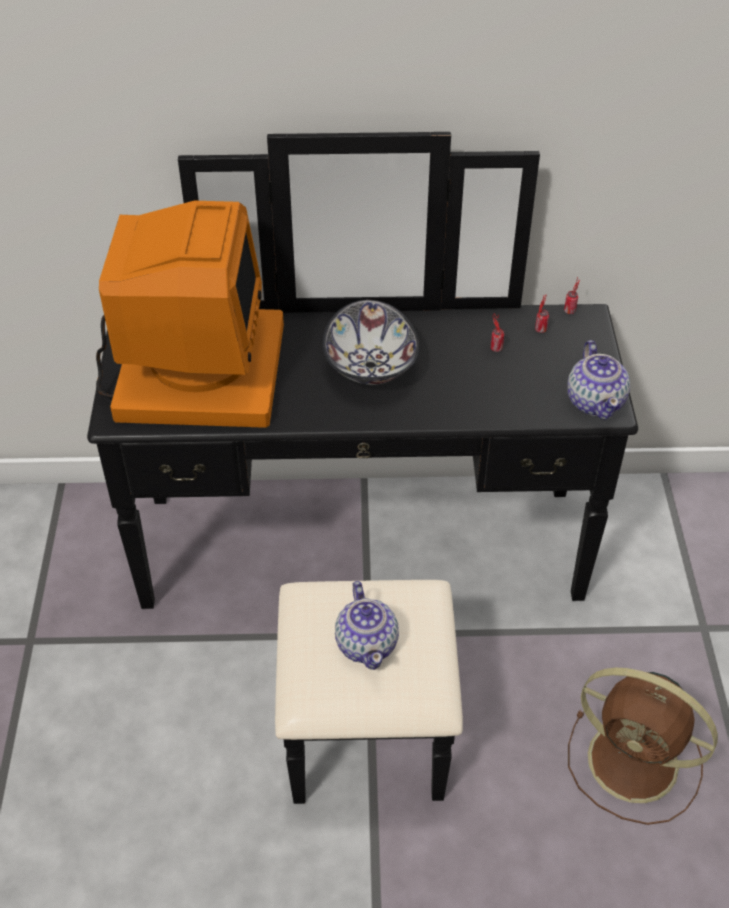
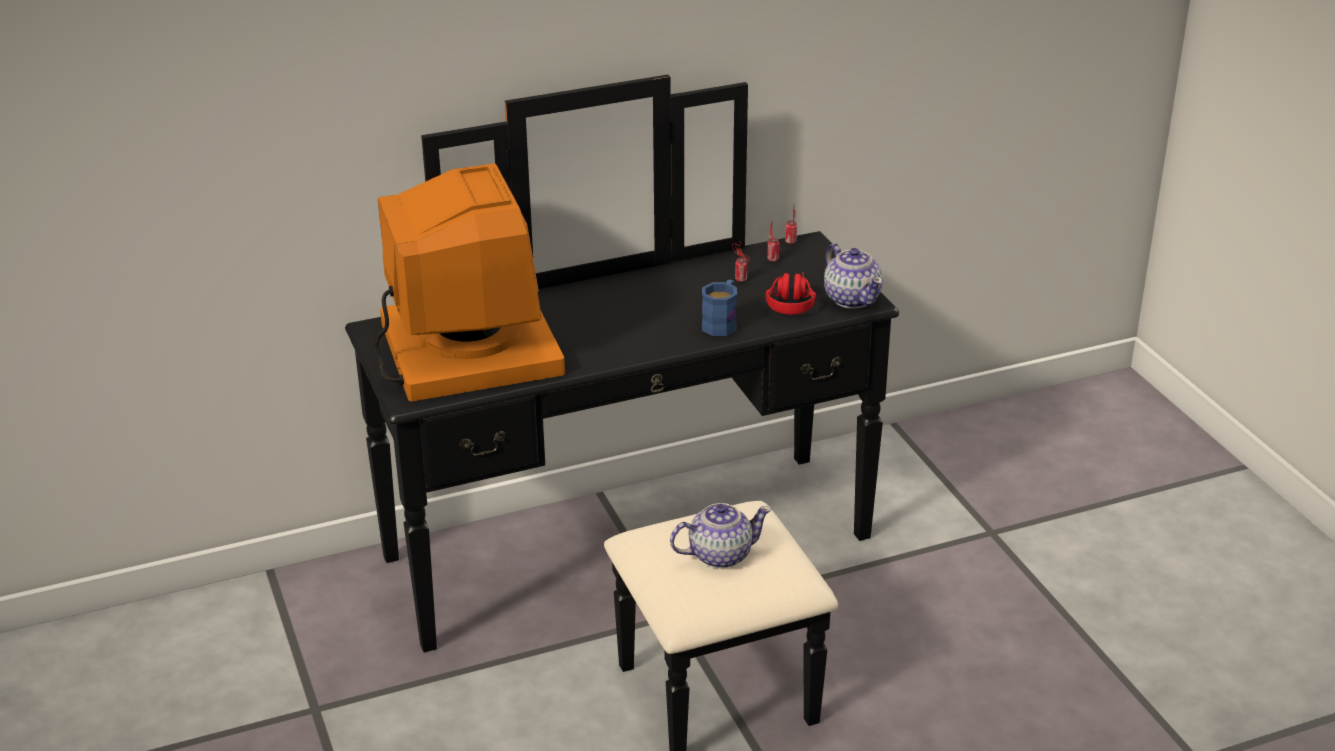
camera: 20 degrees left, 15 degrees down
bowl [322,300,419,385] -> none
teapot [335,581,399,670] -> teapot turned 75 degrees counterclockwise [670,503,772,568]
brown fan [568,668,718,825] -> none
none -> blue mug [702,280,737,336]
none -> red headphones [766,272,816,315]

